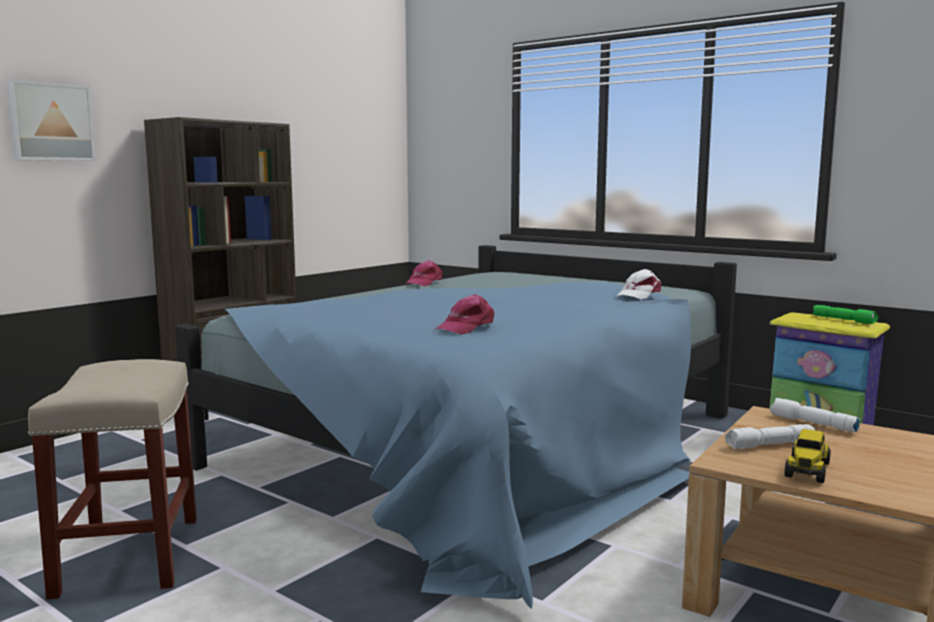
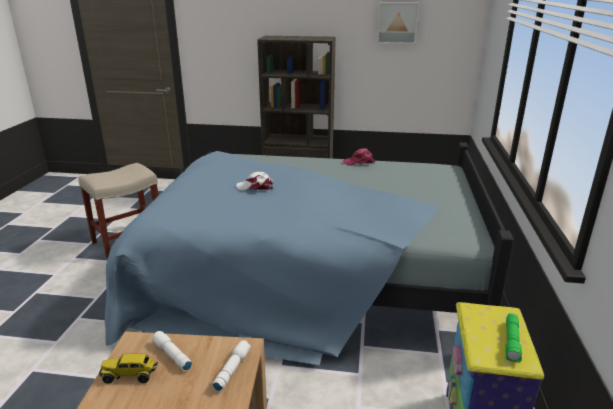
camera: 60 degrees right, 15 degrees up
picture [6,79,96,161] -> picture moved to [377,2,419,44]
pink cap [436,294,494,335] -> none
white cap [617,269,661,299] -> white cap moved to [236,172,274,190]

